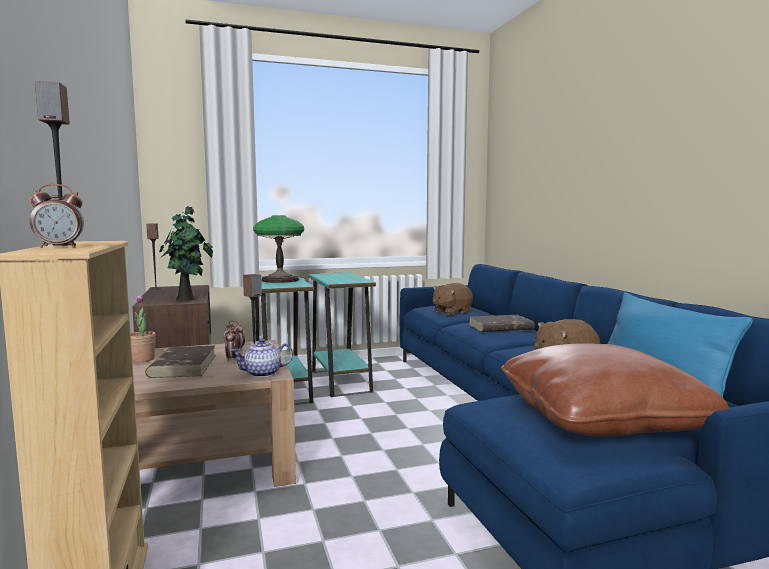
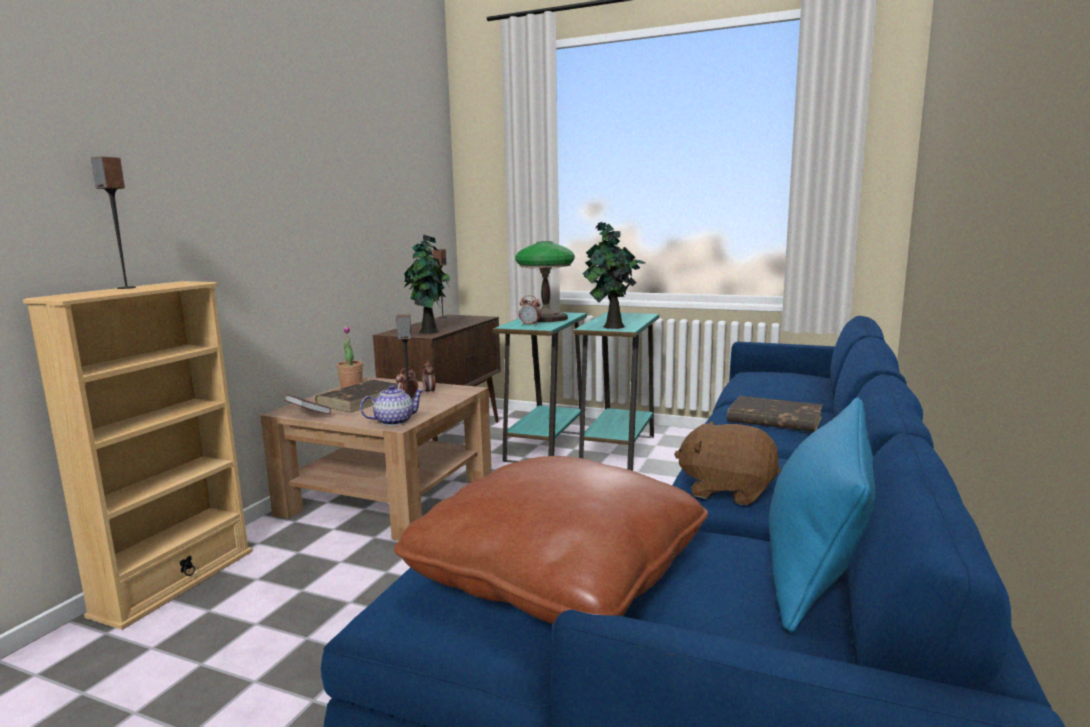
camera: 40 degrees right, 5 degrees up
alarm clock [30,184,84,248] -> alarm clock moved to [519,295,541,326]
teapot [230,338,293,378] -> teapot turned 135 degrees clockwise [360,385,424,426]
brown plush toy [433,283,473,315] -> none
none -> book [284,395,331,414]
none -> potted plant [583,222,646,329]

